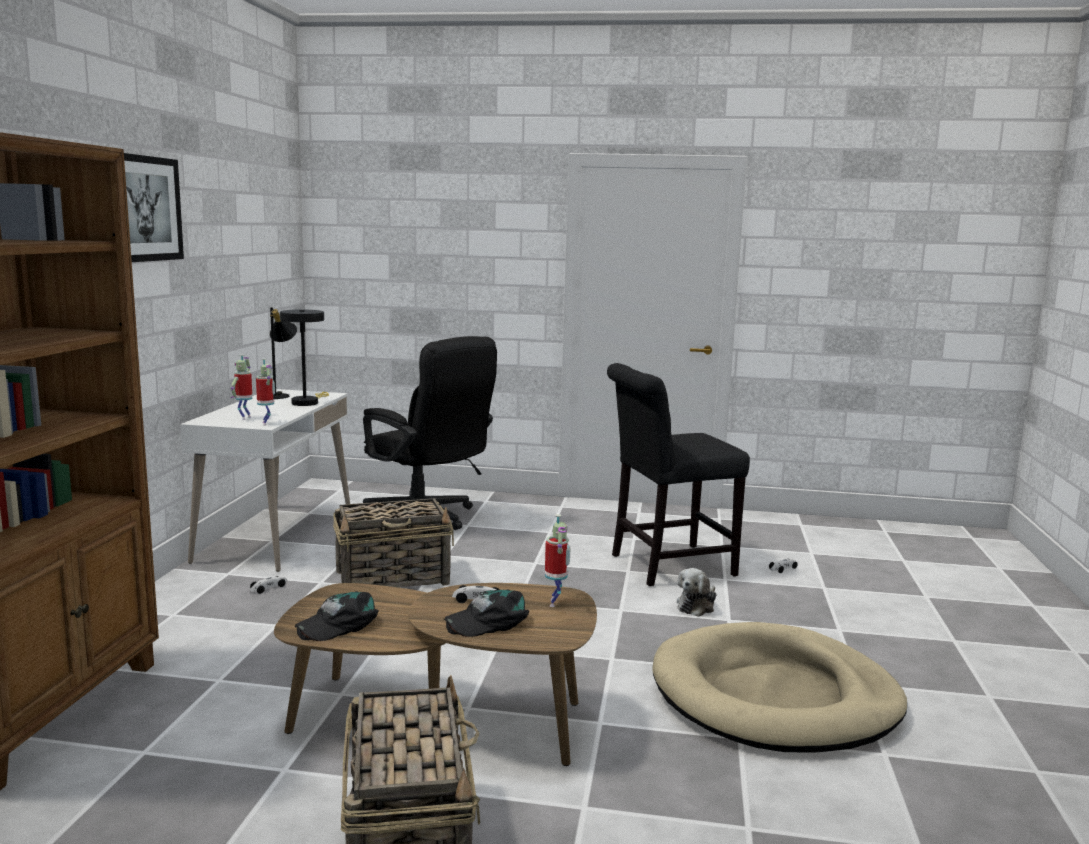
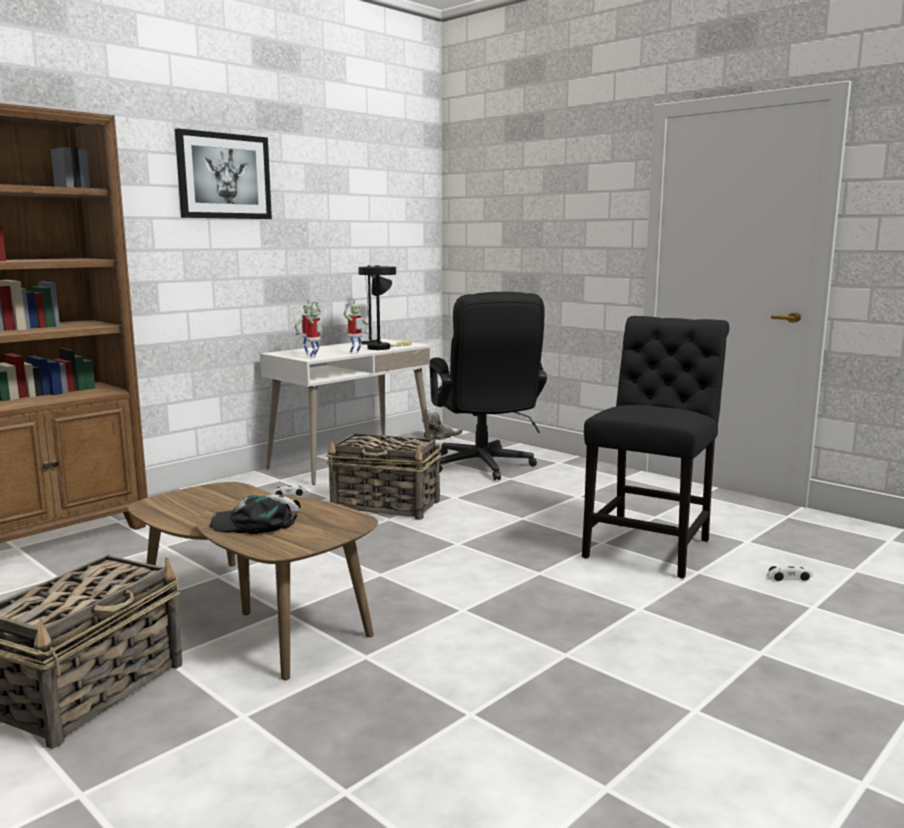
camera: 35 degrees right, 0 degrees up
black cap [294,591,379,641] -> none
toy robot [545,514,570,607] -> toy robot moved to [344,299,368,354]
black chair [607,363,750,586] -> black chair turned 105 degrees clockwise [582,316,730,578]
beige dog bed [652,622,907,753] -> none
plush toy [677,568,716,617] -> plush toy moved to [422,410,463,440]

